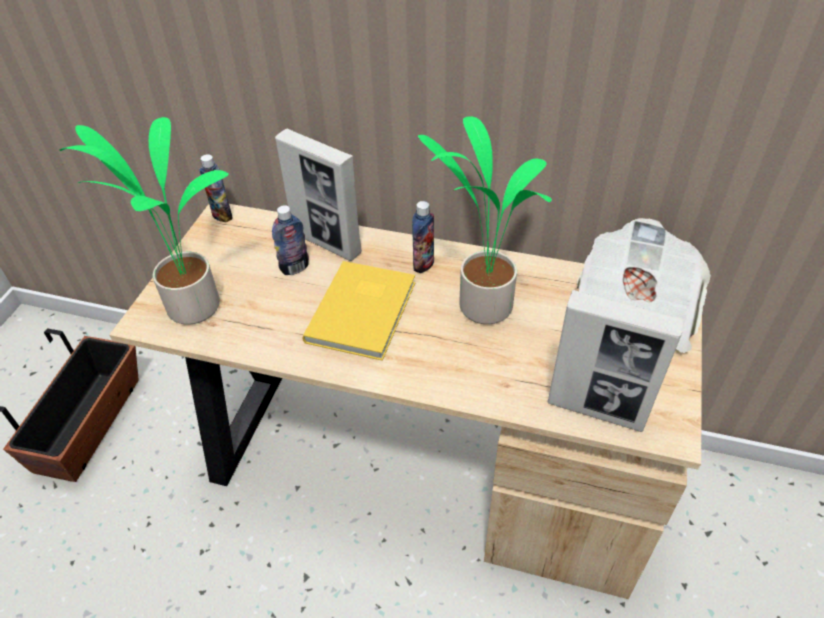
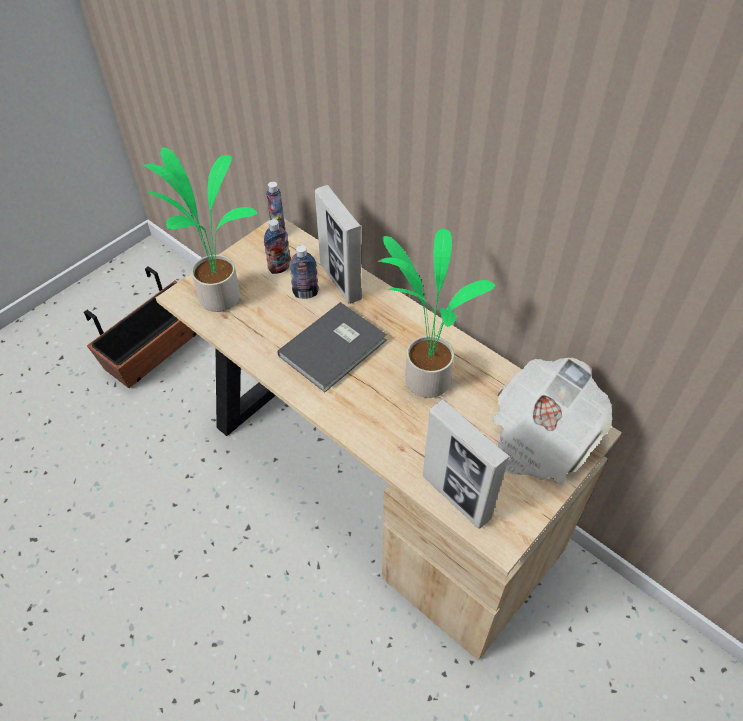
camera: 25 degrees right, 5 degrees up
yellow book [302,261,415,361] -> grey book [277,302,387,392]
bottle [412,201,434,273] -> bottle moved to [264,219,291,274]

